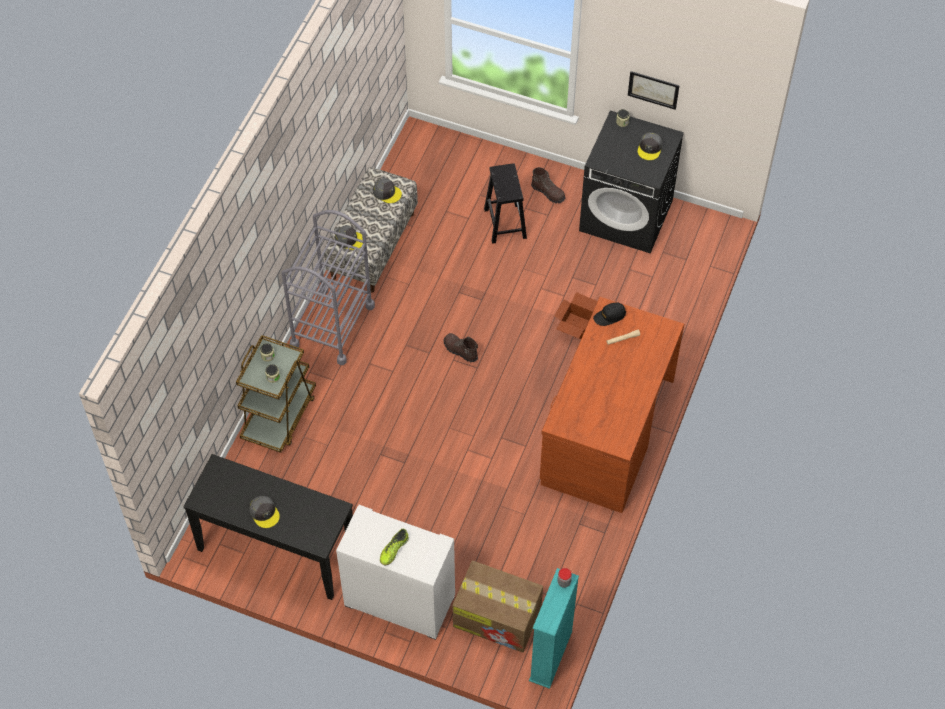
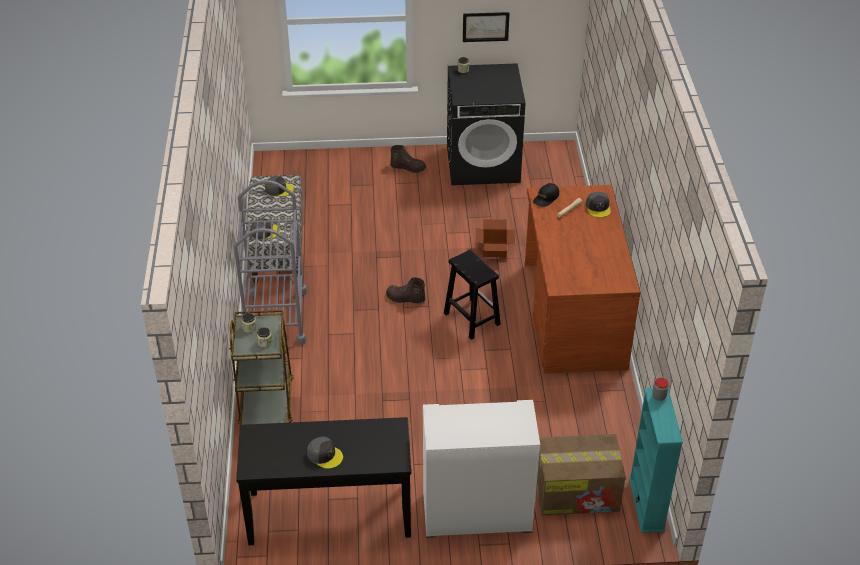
camera: 25 degrees left, 15 degrees down
shoe [380,529,409,565] -> none
black stool [484,163,527,244] -> black stool moved to [444,250,501,340]
grey cap [637,132,663,160] -> grey cap moved to [586,192,611,218]

